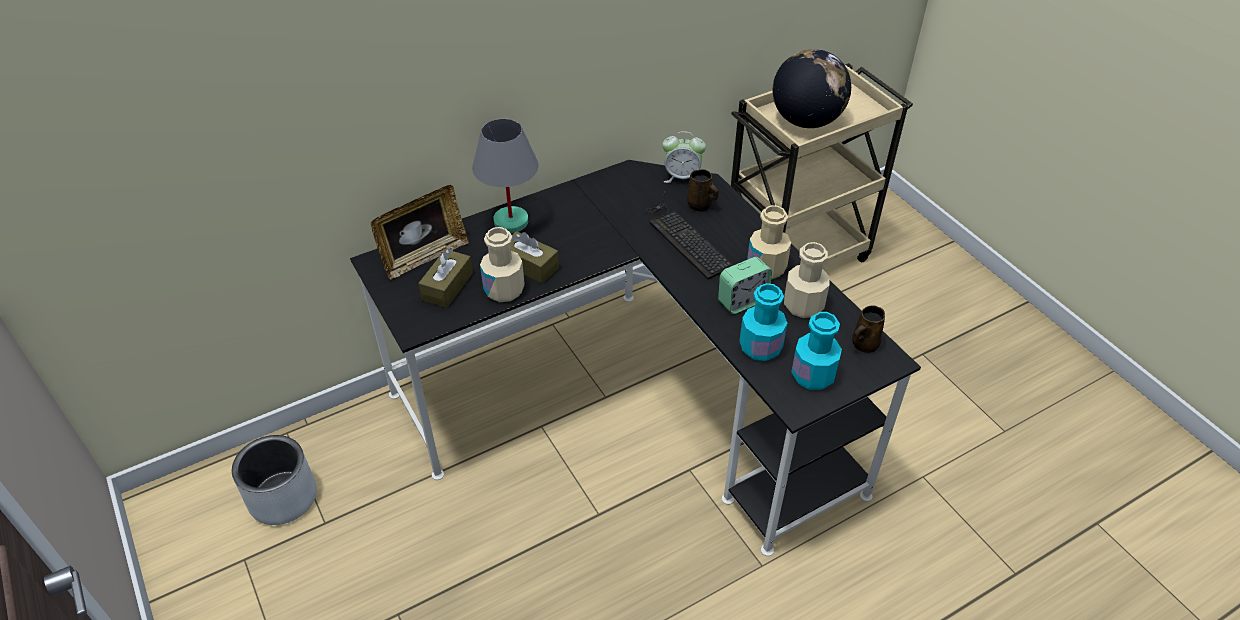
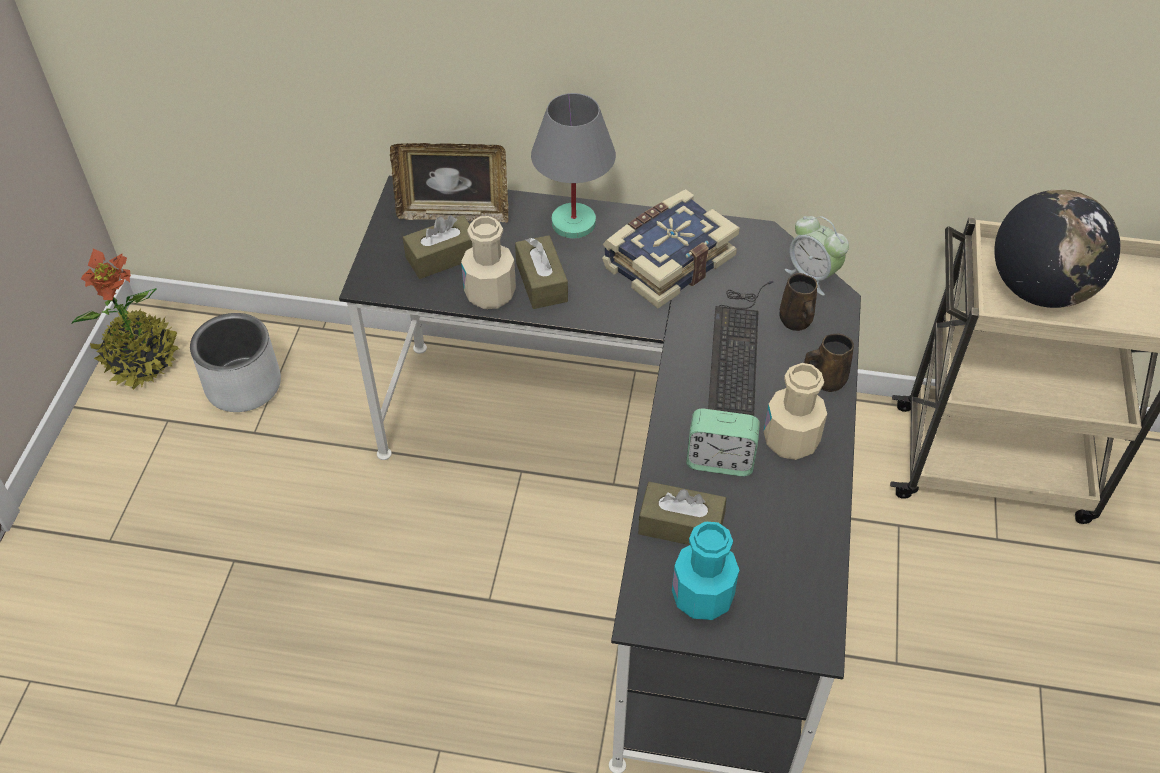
camera: 40 degrees right, 5 degrees up
turquoise bottle [739,283,787,361] -> brown tissue box [638,482,726,545]
beige bottle [784,242,830,318] -> none
brown mug [852,305,885,353] -> brown mug moved to [804,334,854,392]
none -> potted plant [71,248,178,390]
none -> book [602,189,740,308]

